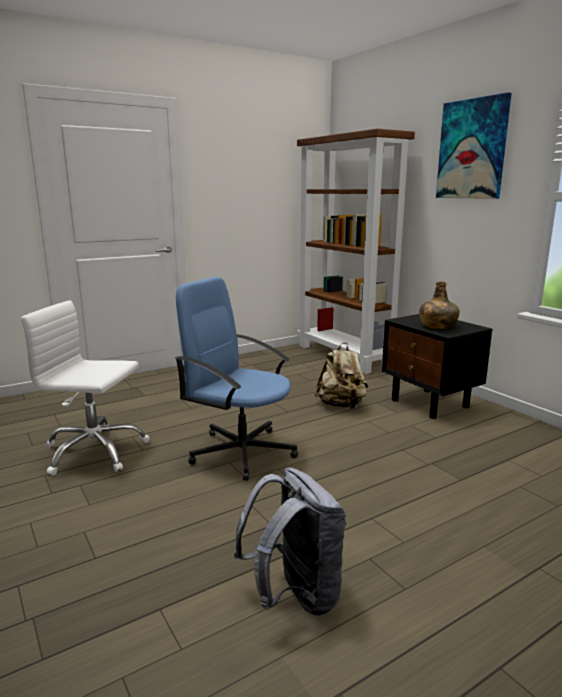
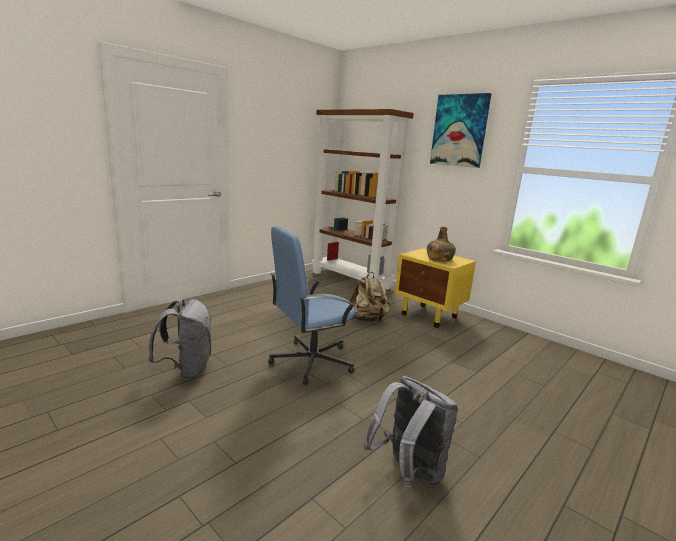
camera: 15 degrees left, 0 degrees up
white office chair [21,301,150,476] -> grey backpack [148,299,212,379]
blue office chair [175,276,298,481] -> blue office chair turned 45 degrees counterclockwise [268,226,355,385]
black nightstand [382,314,492,419] -> yellow nightstand [395,248,476,328]

